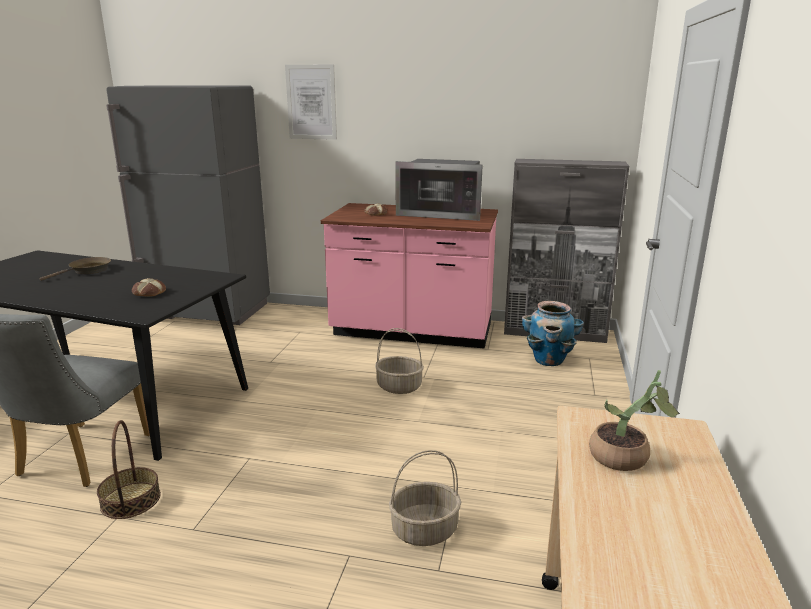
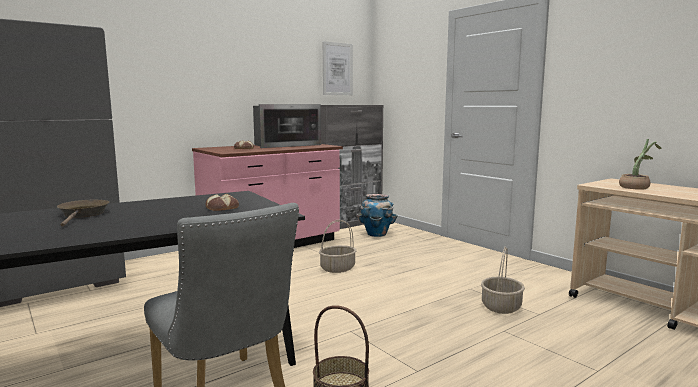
camera: 50 degrees left, 10 degrees down
picture [285,65,337,140] -> picture moved to [323,41,353,95]

